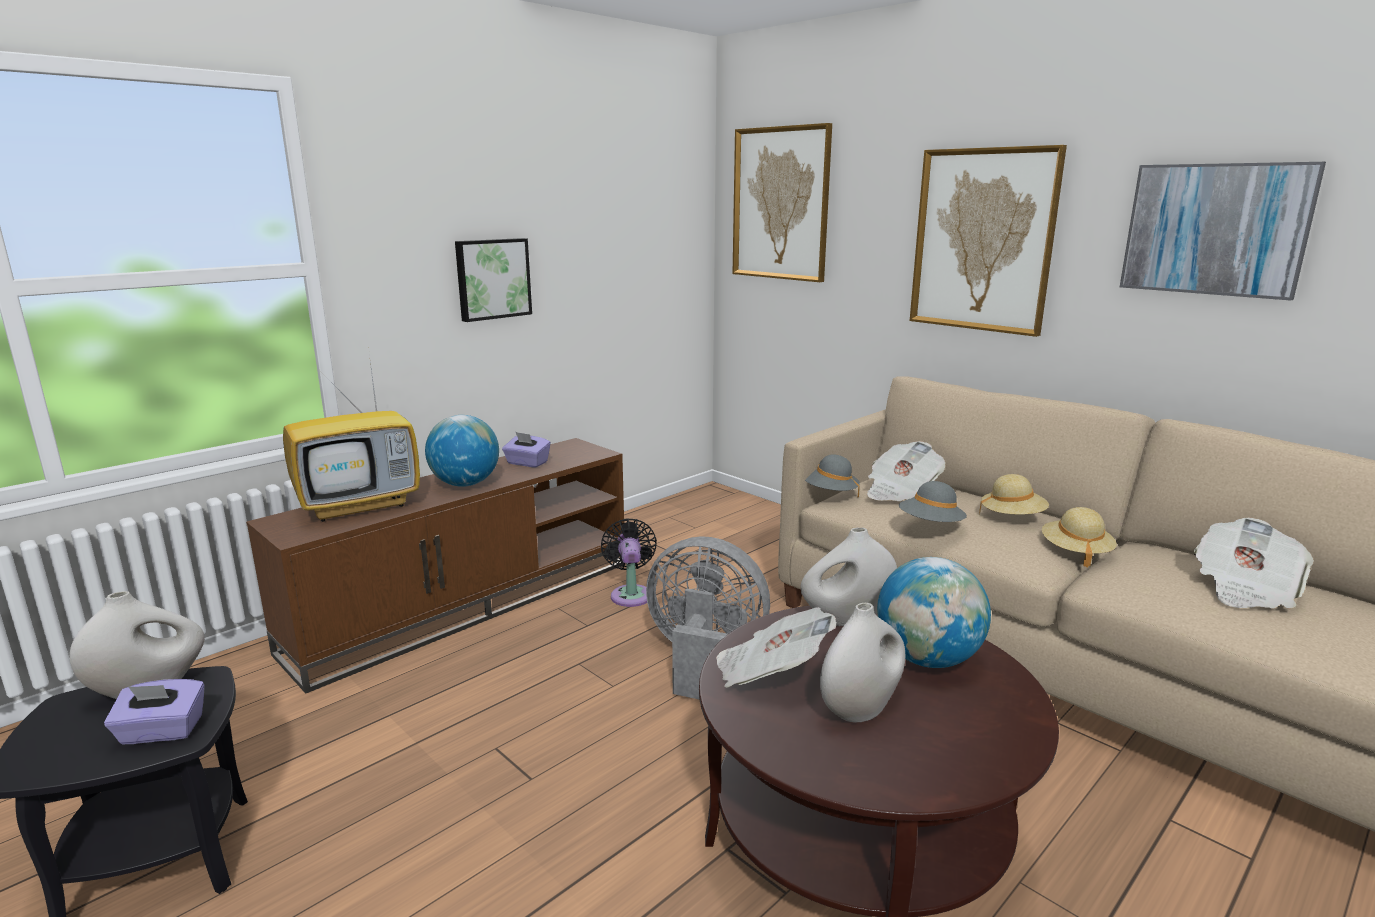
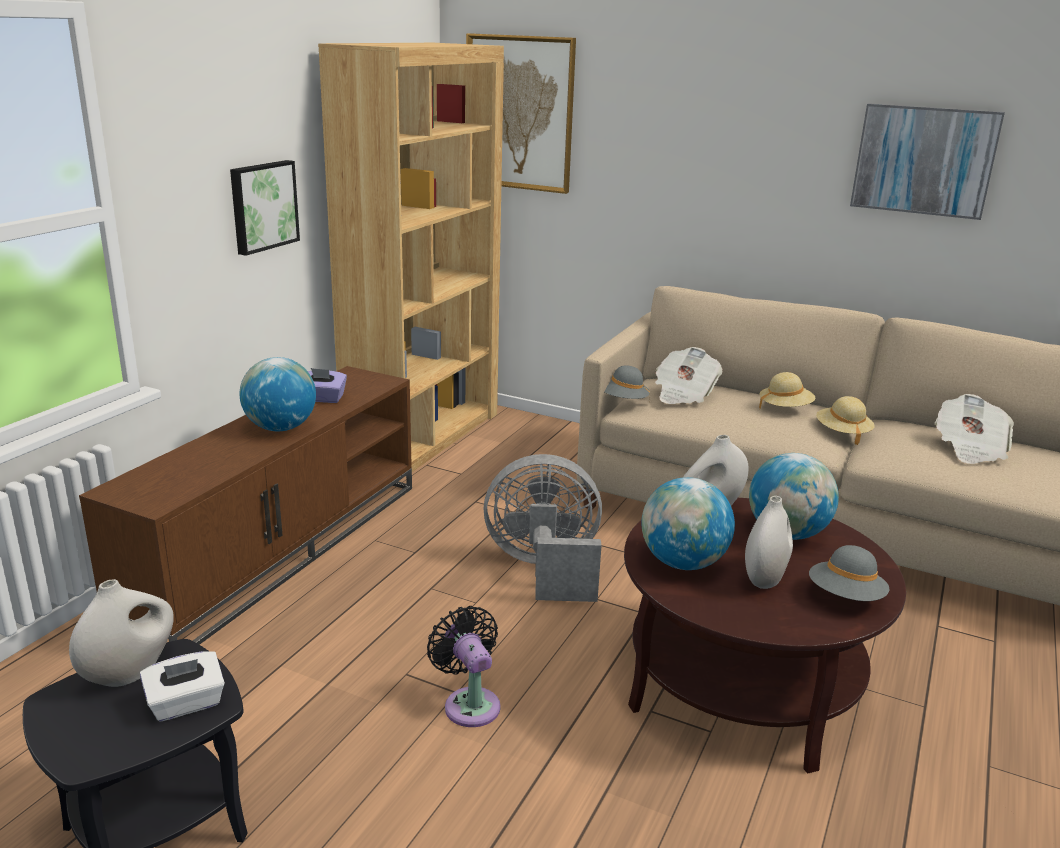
camera: 20 degrees left, 5 degrees up
purple tissue box [104,679,205,744] -> white tissue box [140,651,225,722]
television [283,354,420,522] -> none
black fan [601,518,657,607] -> black fan moved to [427,606,501,727]
newspaper [716,607,836,688] -> globe [641,477,735,570]
grey hat [899,481,967,522] -> grey hat moved to [809,545,890,601]
picture [910,145,1067,337] -> none
none -> brown bookcase [318,43,504,477]

